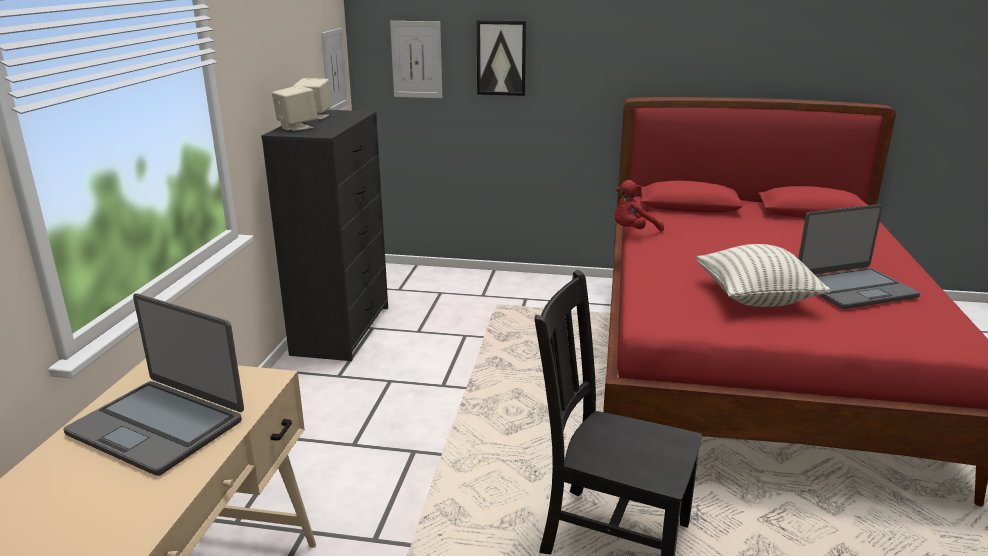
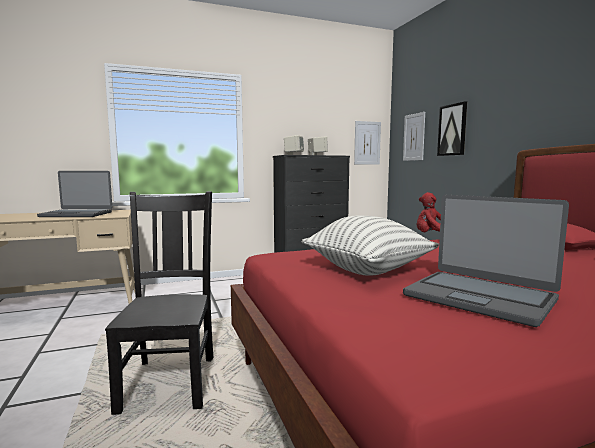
camera: 60 degrees right, 15 degrees down
laptop [64,293,244,476] -> laptop turned 90 degrees counterclockwise [37,171,112,217]

